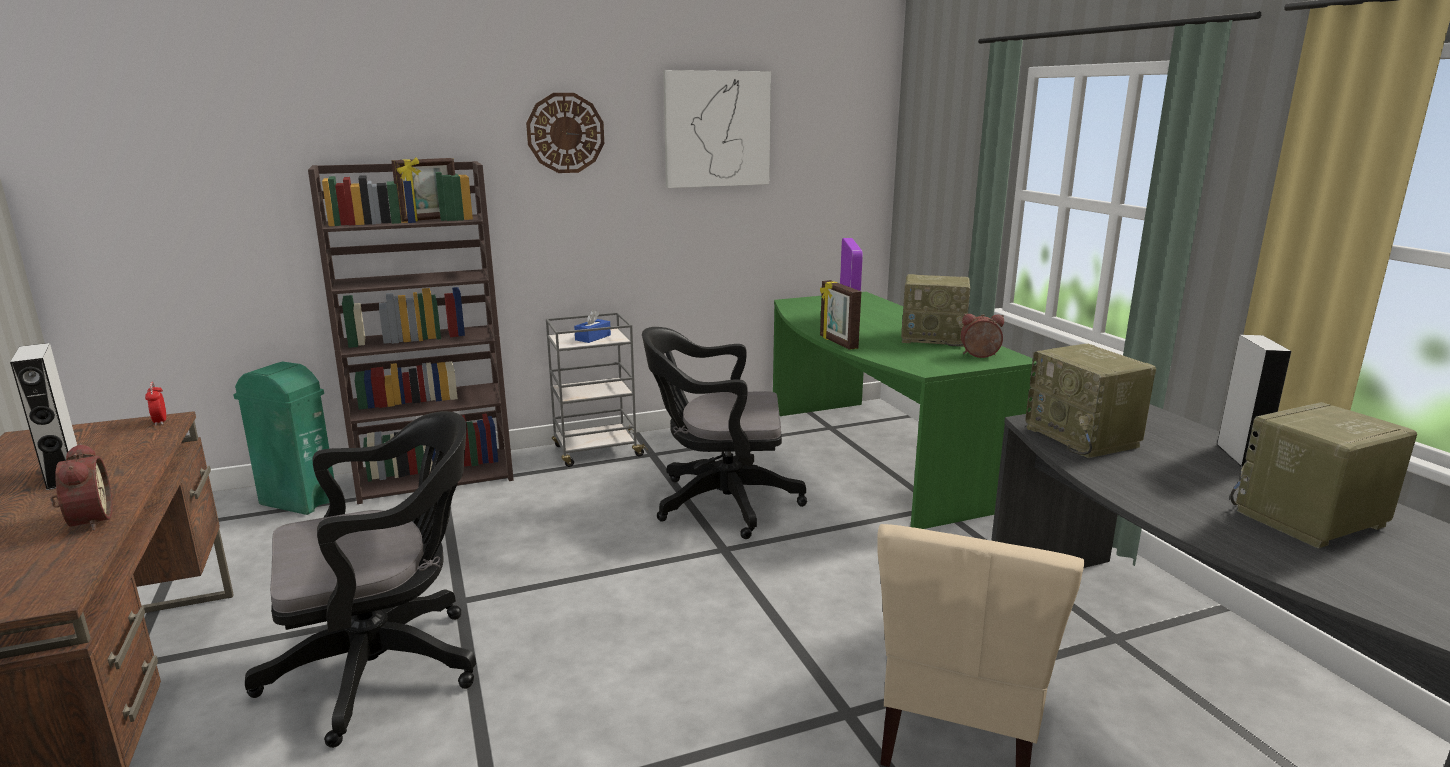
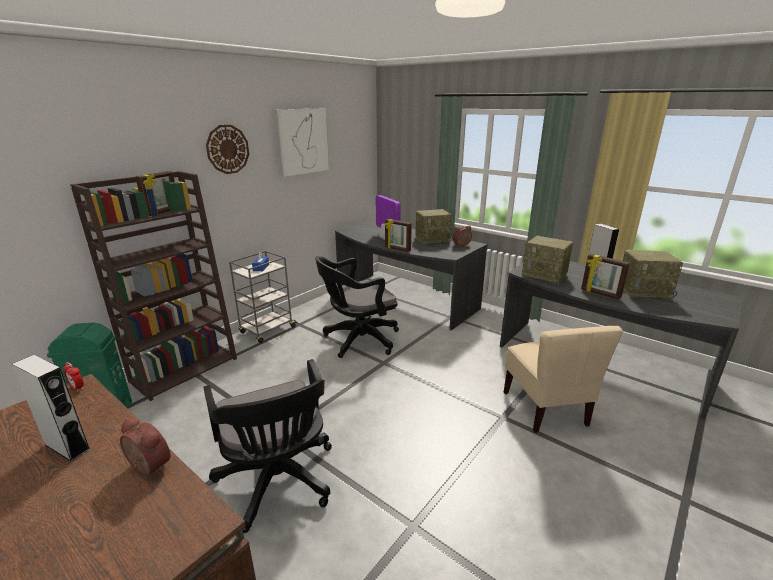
camera: 30 degrees left, 5 degrees up
black office chair [245,411,476,748] -> black office chair turned 120 degrees clockwise [204,359,332,533]
green desk [773,292,1037,529] -> grey desk [335,220,487,330]
radio [1230,402,1417,549] -> radio turned 120 degrees counterclockwise [623,250,683,299]
none -> picture frame [581,254,630,300]

